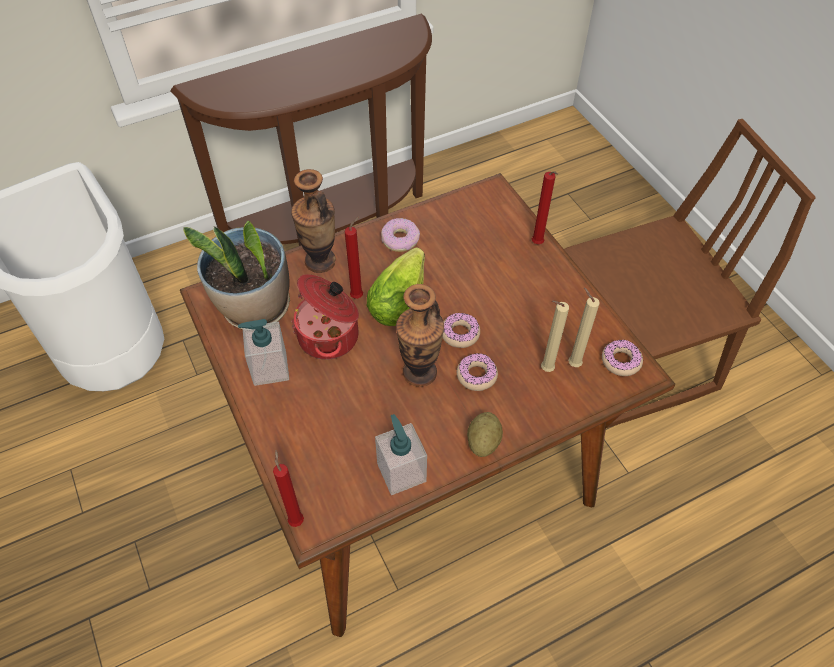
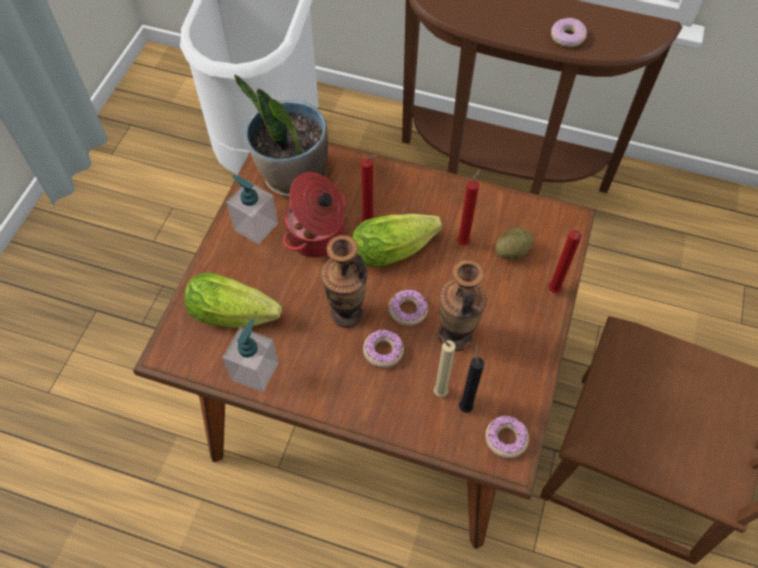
camera: 45 degrees right, 5 degrees up
red candle [273,450,304,527] -> red candle moved to [457,169,480,246]
vase [291,169,336,273] -> vase moved to [439,259,487,351]
donut [381,218,420,252] -> donut moved to [551,18,587,47]
potato [467,412,503,457] -> potato moved to [495,228,533,260]
beige candle [568,287,600,367] -> black candle [459,344,484,413]
none -> lettuce [184,272,282,328]

